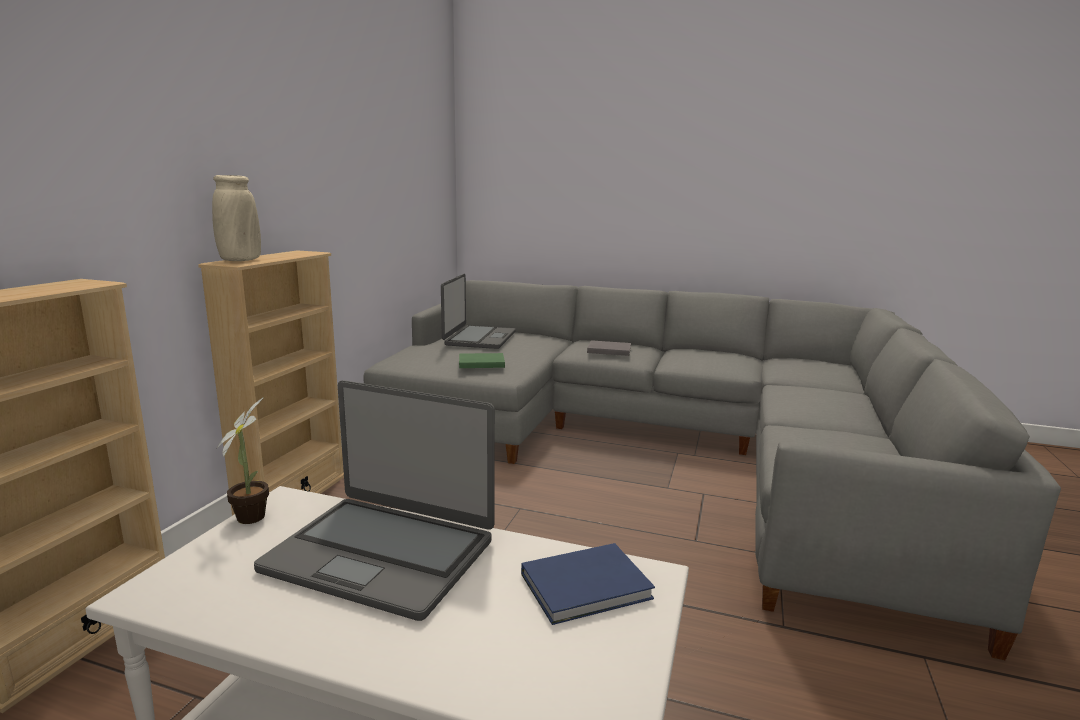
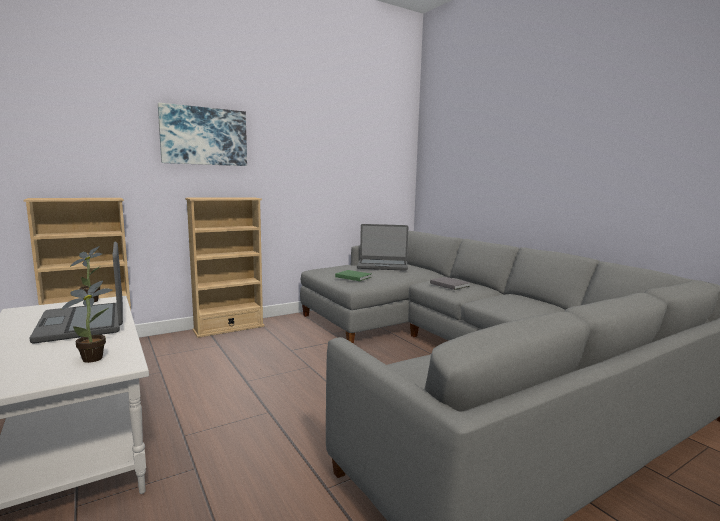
camera: 40 degrees right, 5 degrees down
beige vase [212,175,261,261] -> none
laptop [441,274,516,349] -> laptop turned 45 degrees clockwise [357,224,408,271]
blue book [521,543,655,625] -> potted plant [61,280,113,363]
none -> picture [158,103,247,166]

